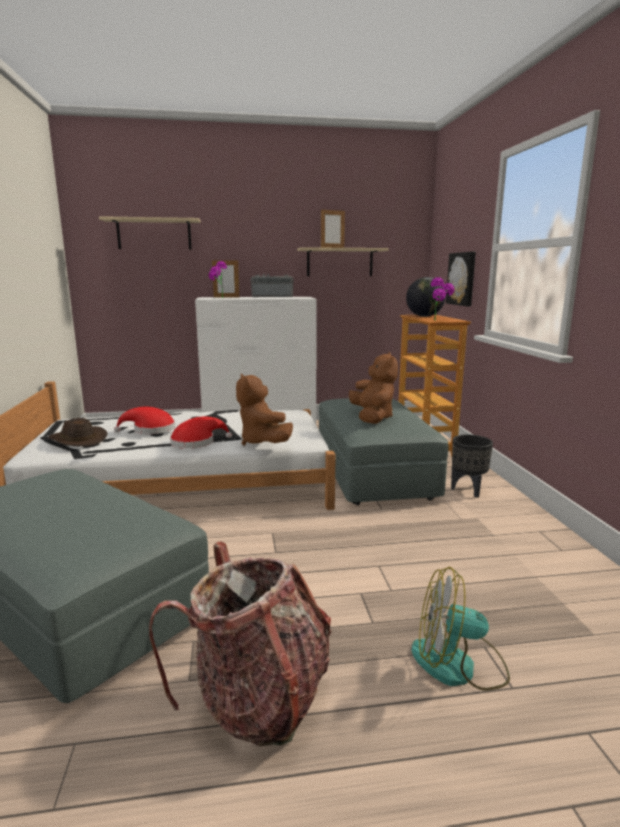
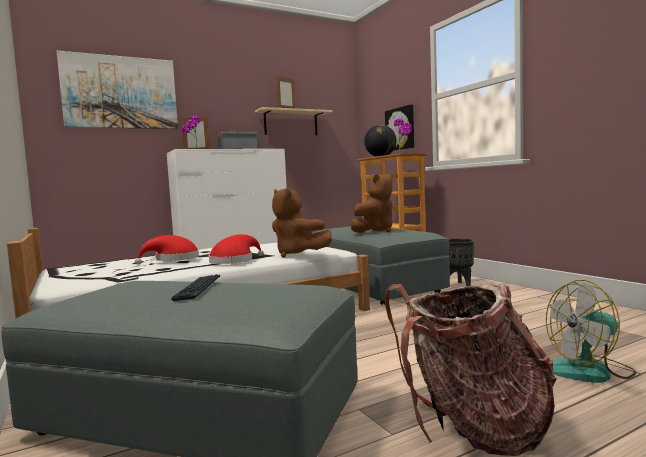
camera: 20 degrees left, 10 degrees down
brown hat [48,418,108,447] -> none
beige shelf [99,216,201,250] -> picture [57,51,178,129]
brown plush toy [349,352,398,424] -> brown plush toy turned 75 degrees clockwise [350,173,393,233]
none -> keyboard [171,274,220,301]

